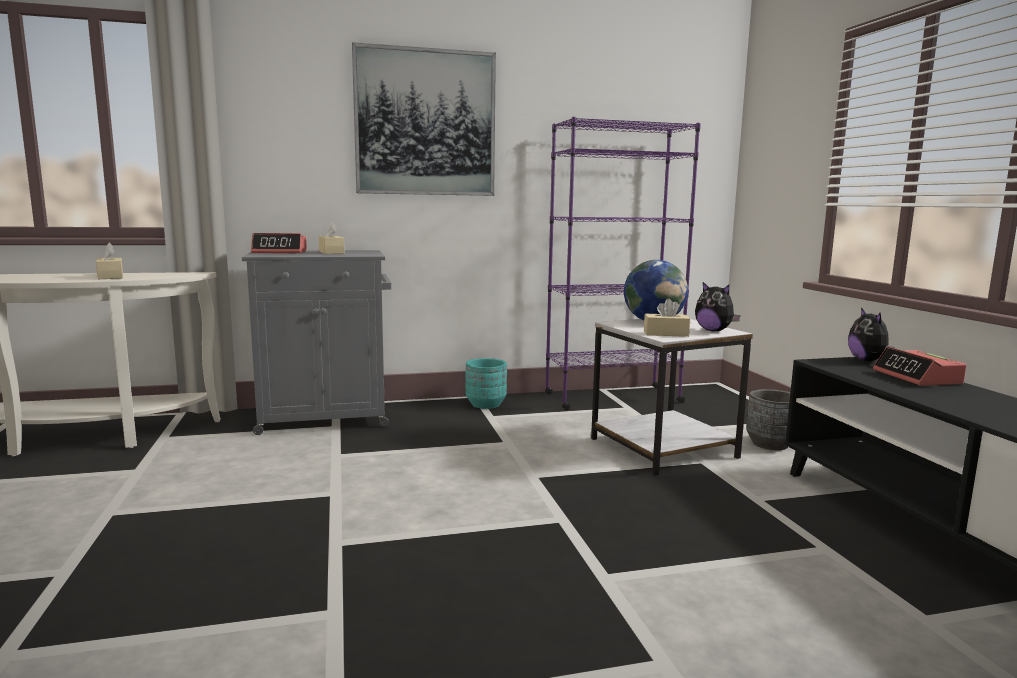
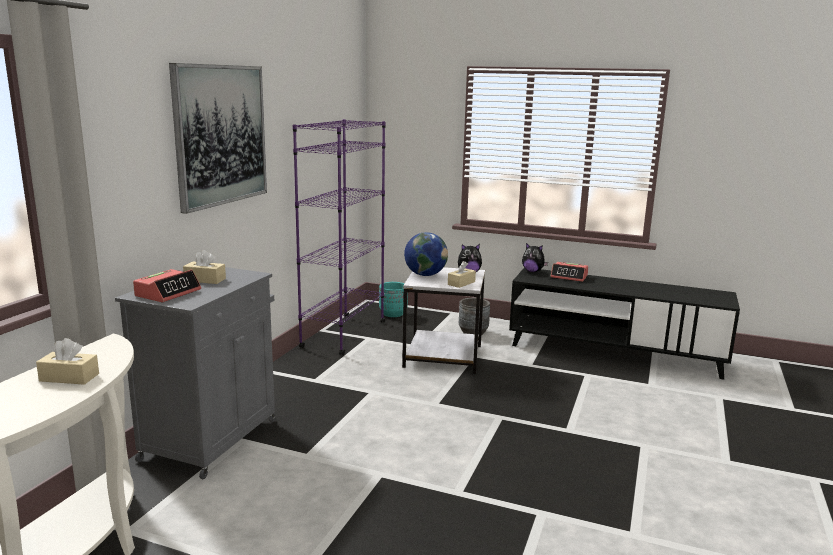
camera: 55 degrees left, 5 degrees up
turquoise planter [465,358,507,409] -> turquoise planter moved to [379,282,408,317]

